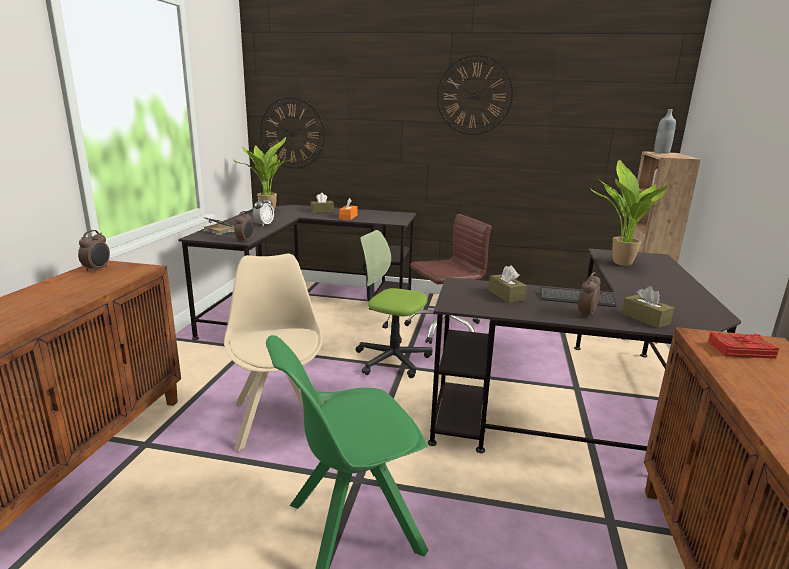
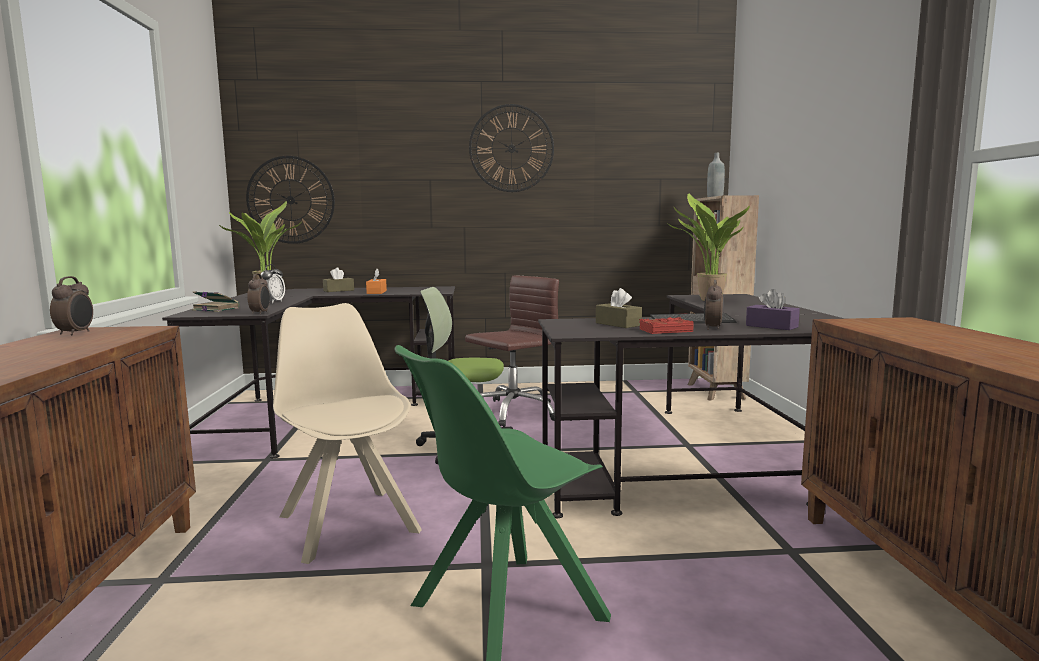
camera: 15 degrees left, 10 degrees down
brown tissue box [621,286,674,328] -> purple tissue box [746,289,800,330]
red book [708,332,779,359] -> red book moved to [639,317,694,334]

